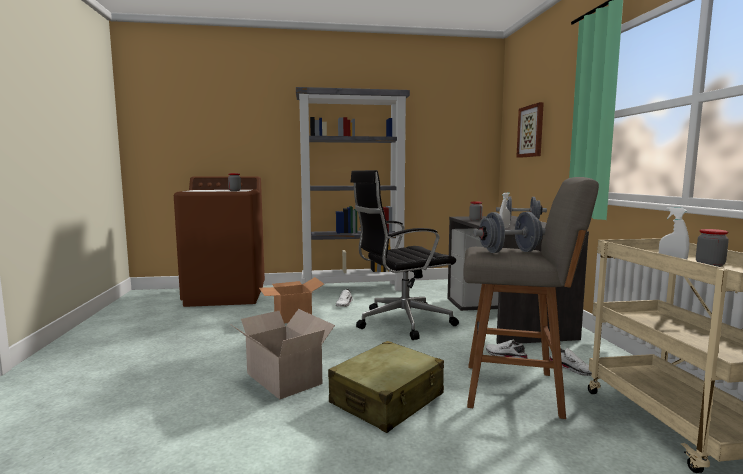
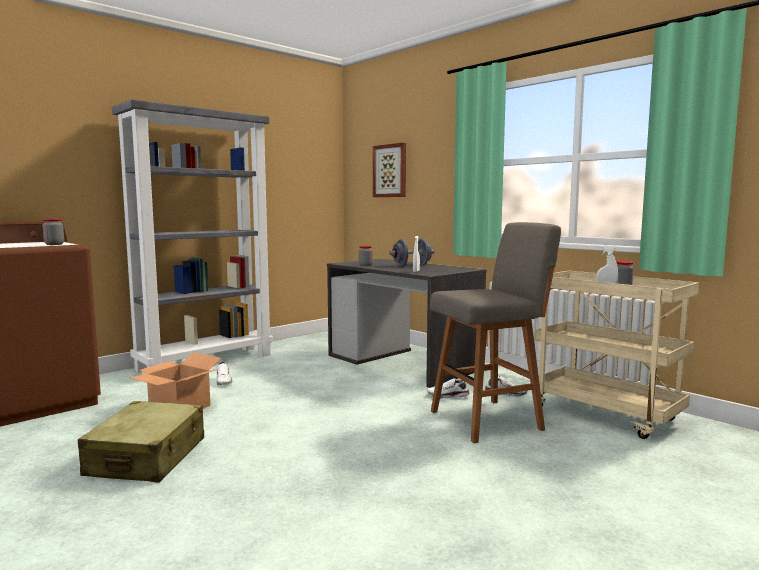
camera: 35 degrees left, 0 degrees up
cardboard box [230,309,335,400] -> none
beige suitcase [328,341,444,433] -> beige suitcase moved to [78,401,204,483]
black office chair [351,170,459,340] -> none
grey dumbbell [474,212,546,253] -> none

